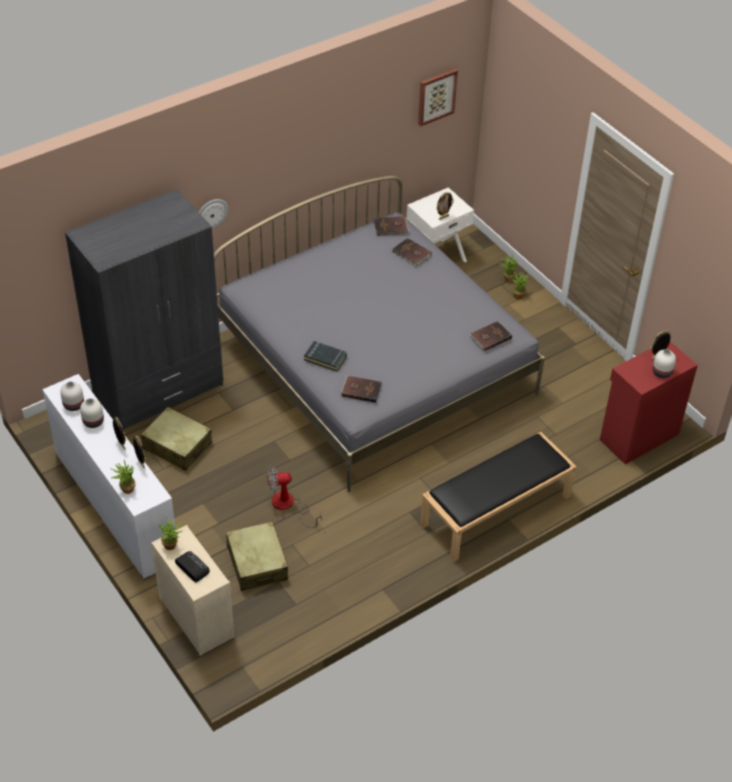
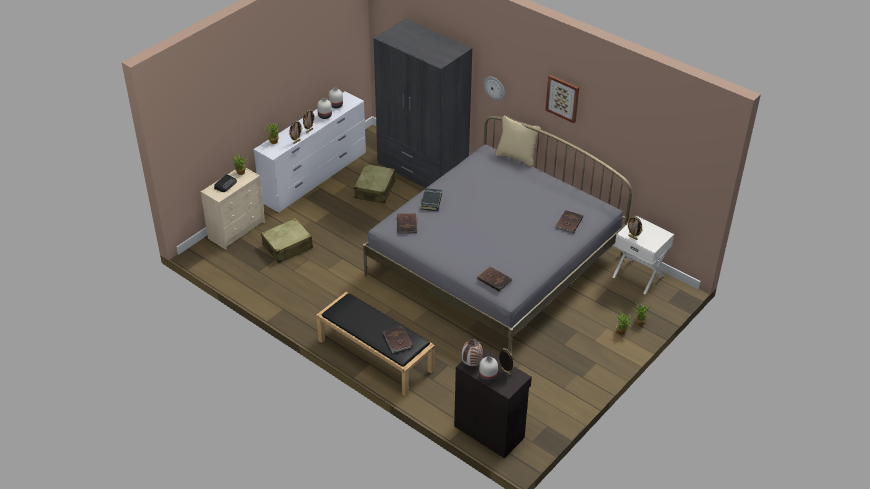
camera: 75 degrees right, 5 degrees down
fan [267,466,322,528] -> none
brown book [374,216,409,236] -> brown book moved to [383,326,413,353]
picture [418,69,458,127] -> picture moved to [545,74,579,123]
red cabinet [600,341,698,464] -> black cabinet [454,348,532,458]
none -> vase [462,339,483,367]
none -> beige pillow [495,115,541,167]

